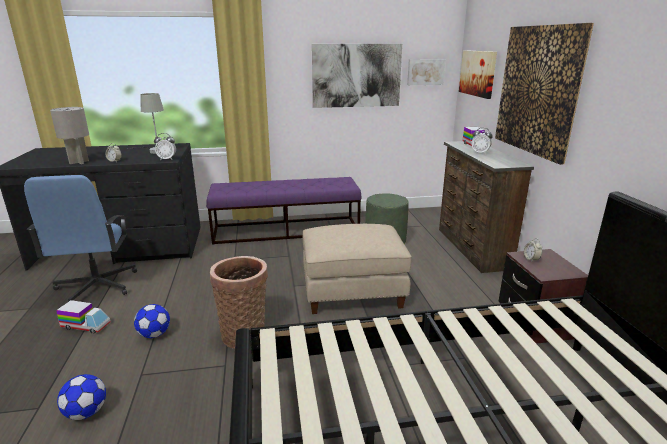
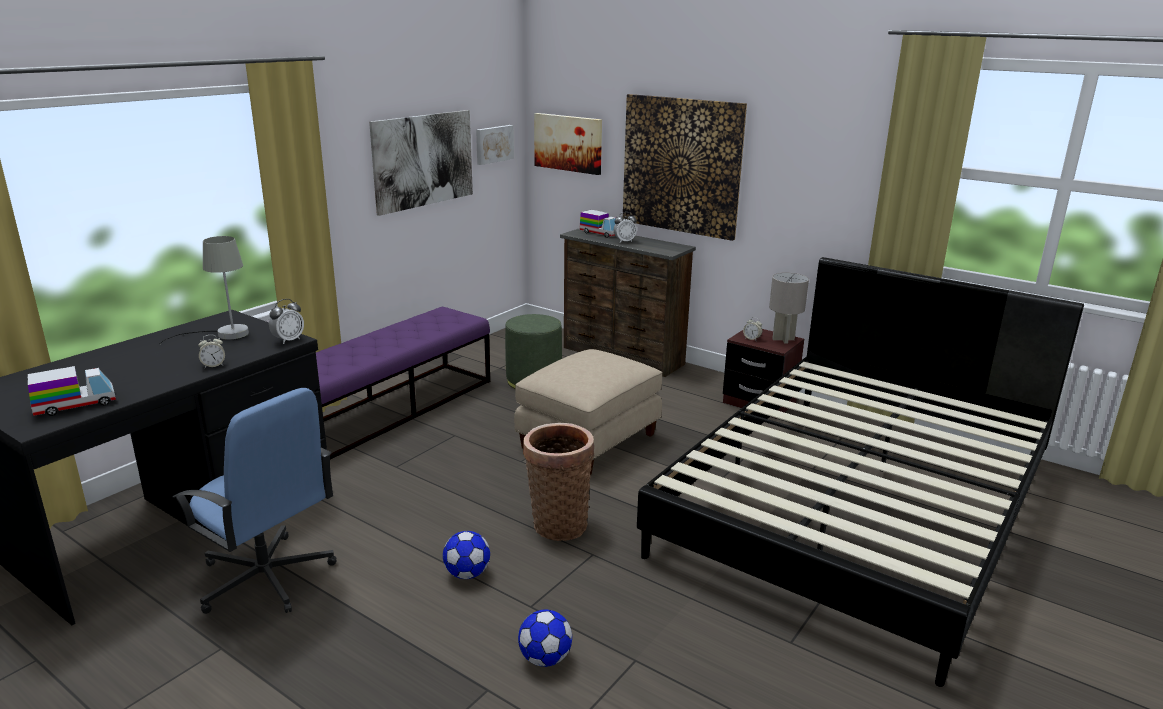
camera: 45 degrees left, 0 degrees up
grey table lamp [50,107,89,164] -> grey table lamp moved to [769,273,809,344]
toy truck [57,300,111,334] -> toy truck moved to [27,366,116,416]

